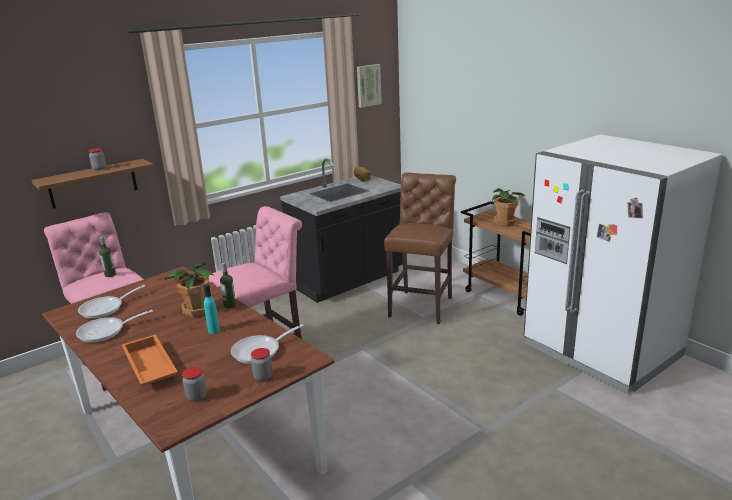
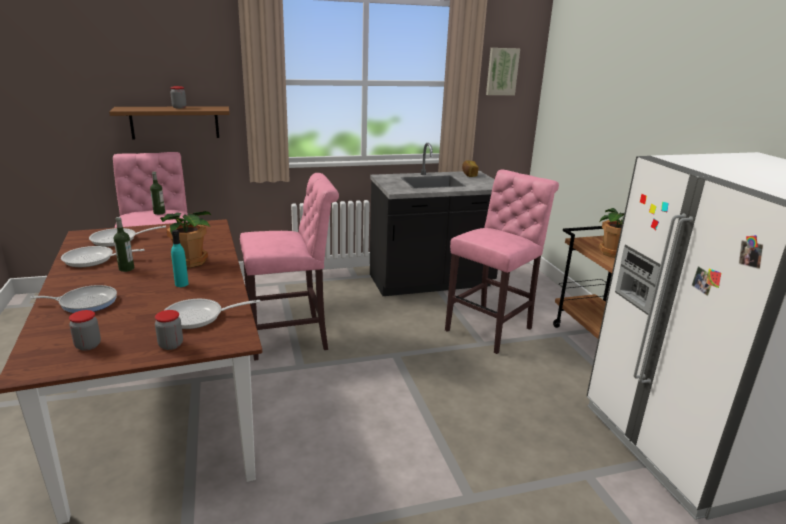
camera: 20 degrees right, 0 degrees up
orange tray [122,335,178,386] -> frying pan [30,285,117,313]
bottle [220,262,236,309] -> bottle moved to [114,217,134,272]
brown stool [384,173,456,324] -> pink stool [445,170,559,354]

